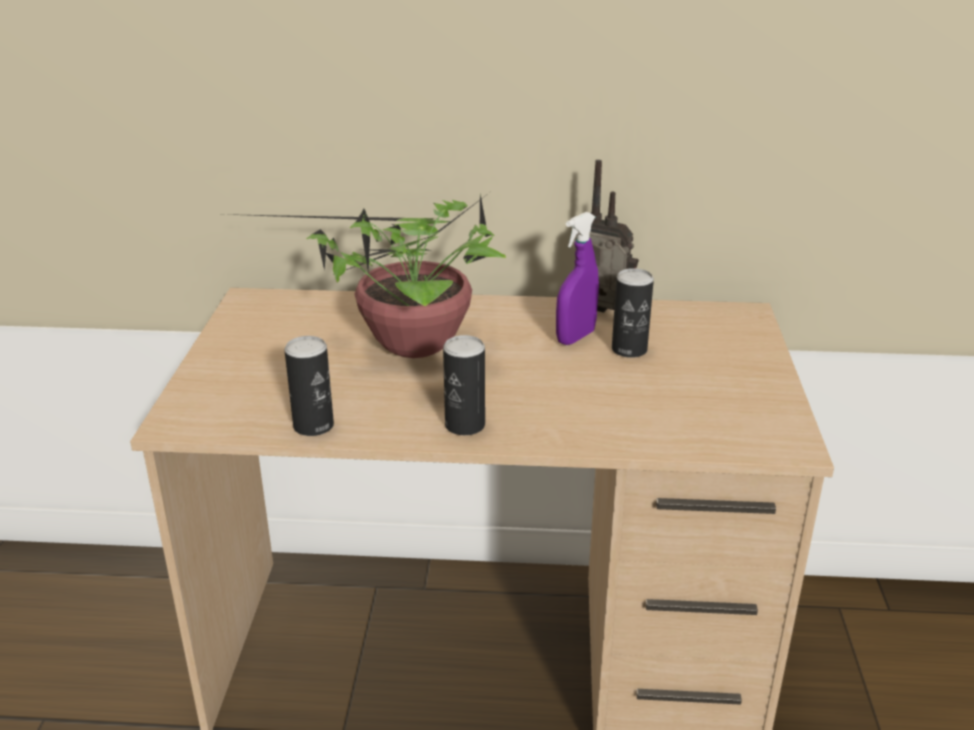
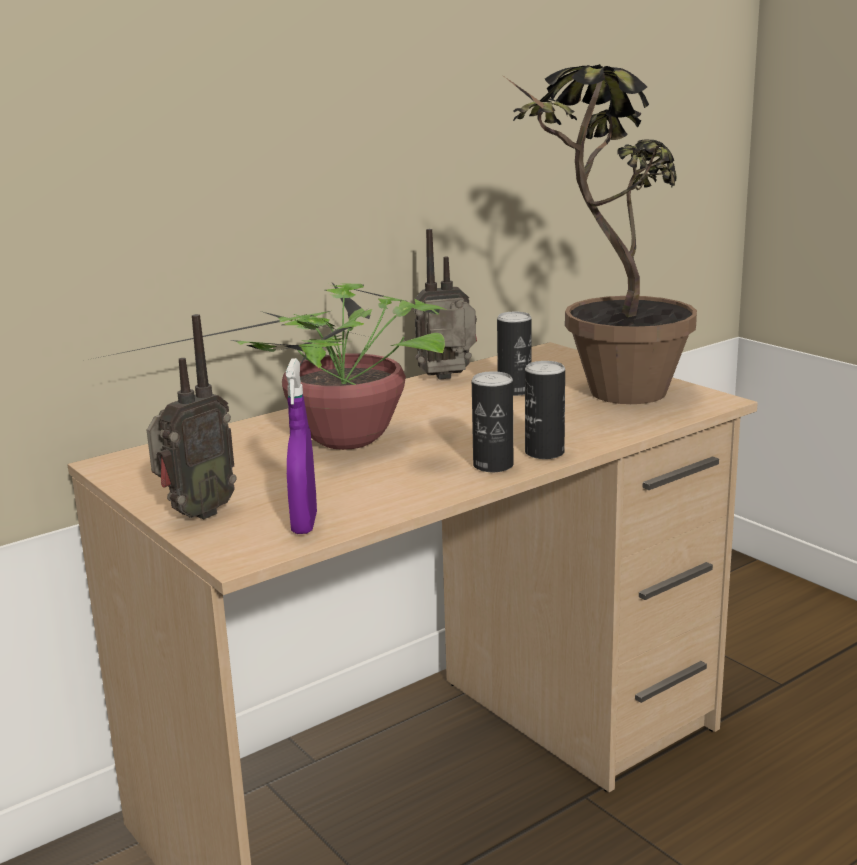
camera: 40 degrees left, 10 degrees down
can [285,336,334,436] -> can moved to [525,361,565,459]
purple spray bottle [556,212,599,345] -> purple spray bottle moved to [286,358,317,534]
none -> radio [147,314,237,519]
none -> potted plant [505,64,697,404]

